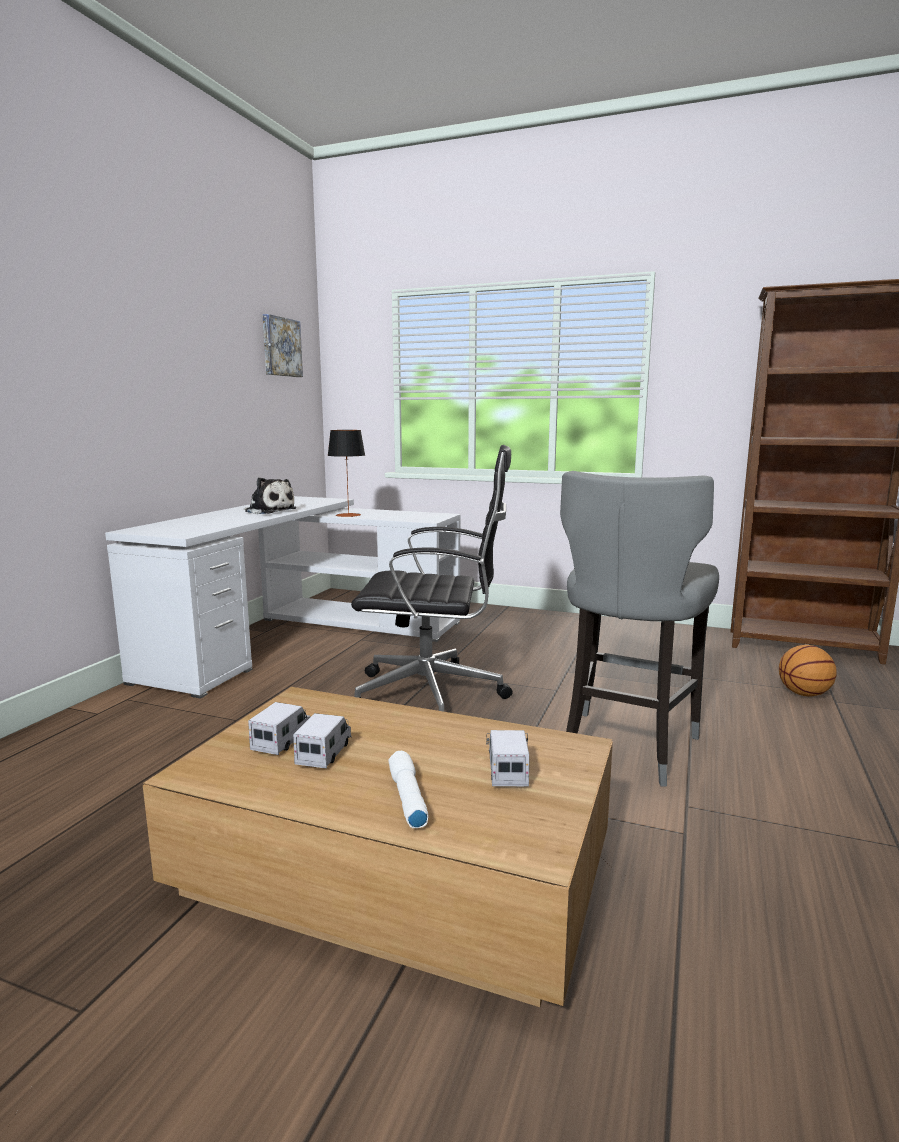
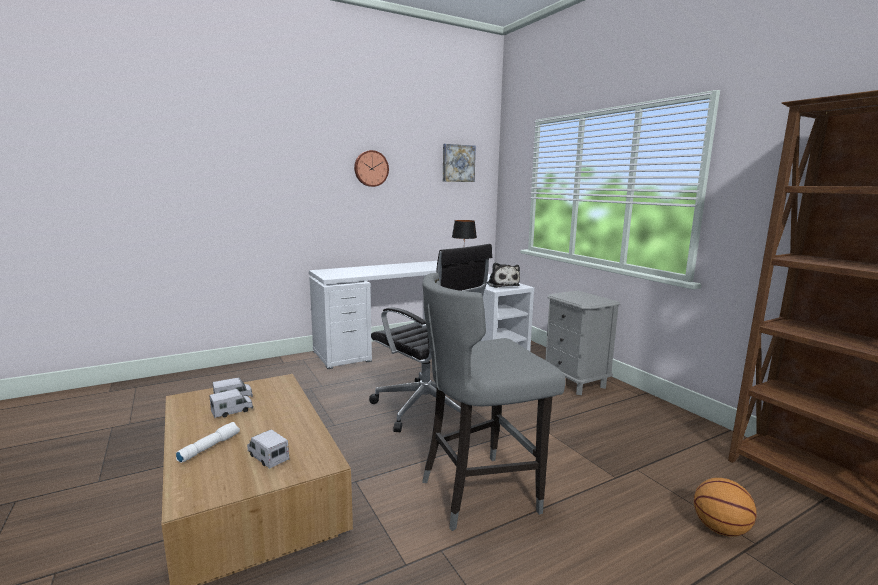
camera: 40 degrees right, 0 degrees up
plush toy [244,477,296,514] -> plush toy moved to [487,263,520,288]
toy truck [486,730,529,786] -> toy truck turned 90 degrees counterclockwise [247,429,289,469]
none -> wall clock [354,150,389,187]
none -> grey nightstand [545,291,620,395]

